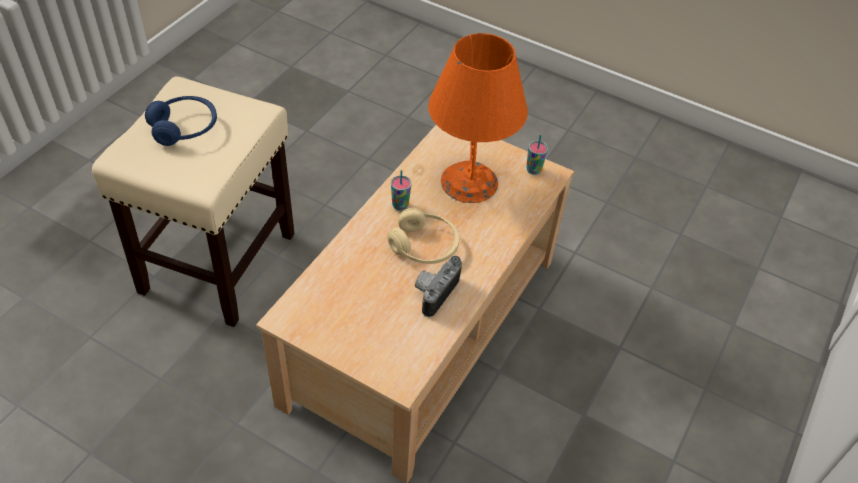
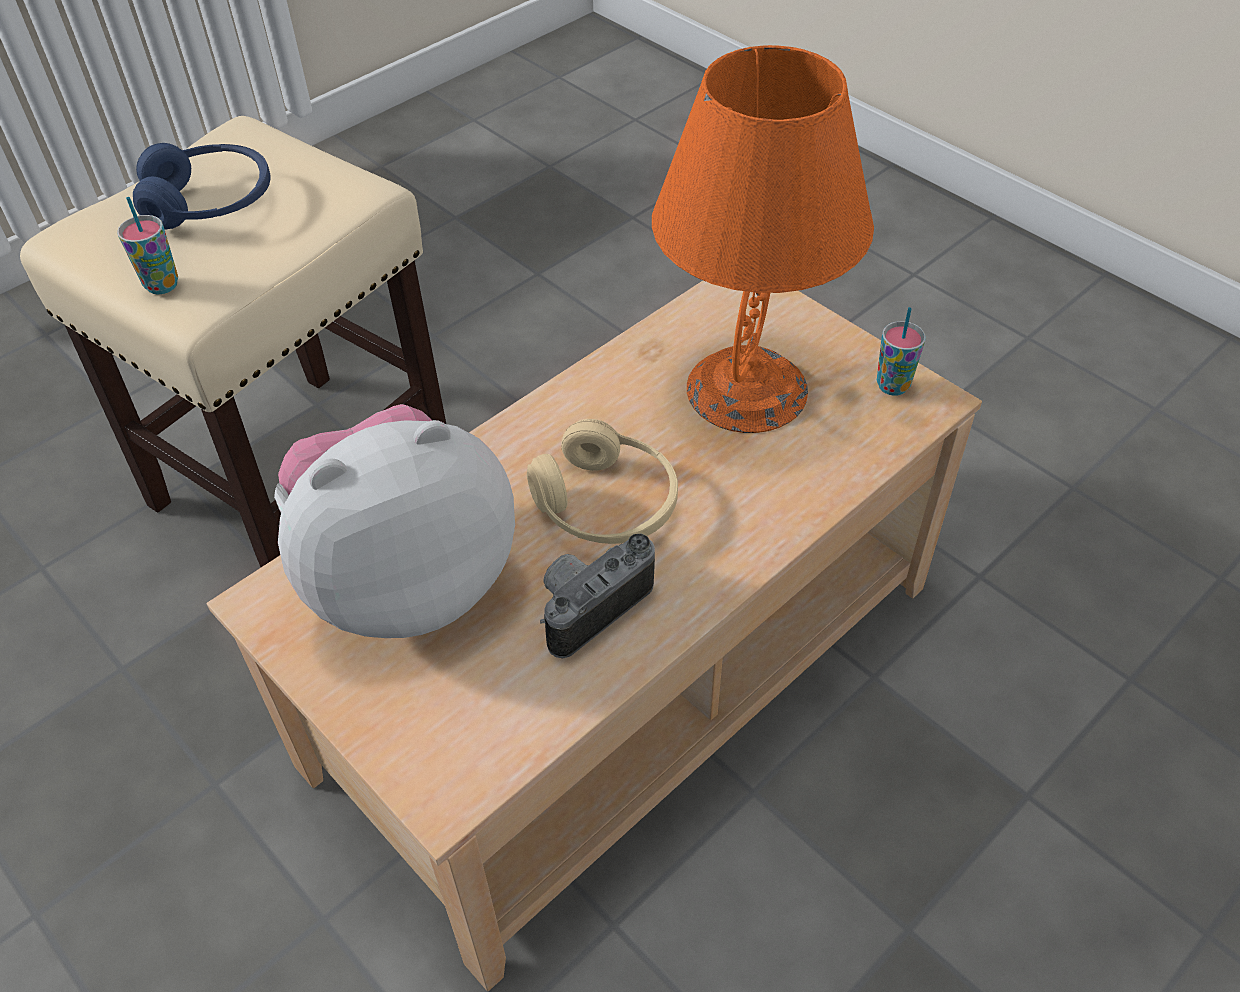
camera: 20 degrees right, 0 degrees up
cup [391,170,411,211] -> cup moved to [117,197,178,295]
none -> plush toy [274,404,515,638]

